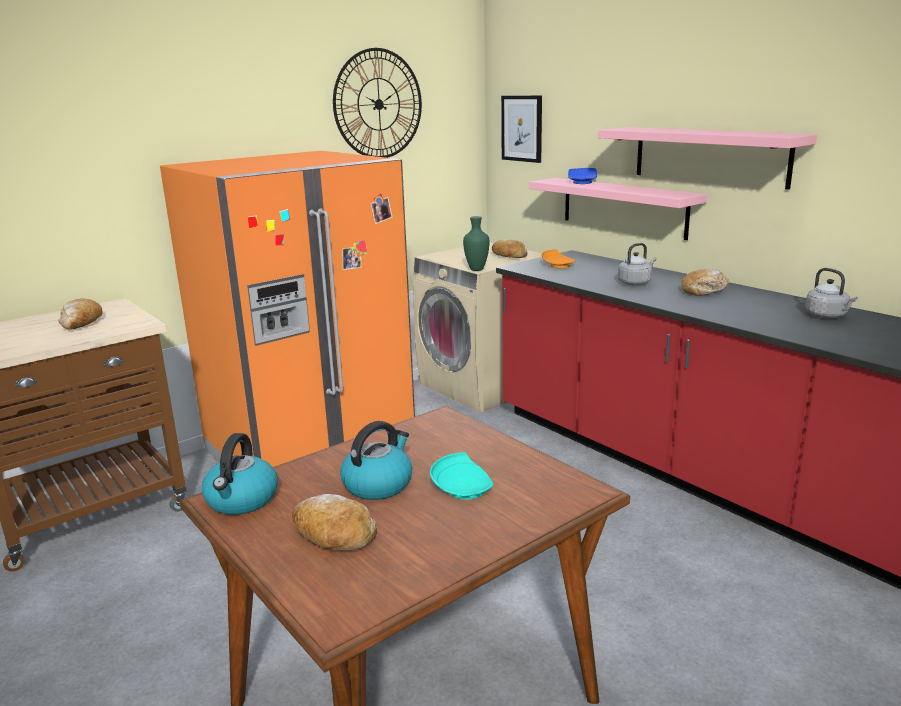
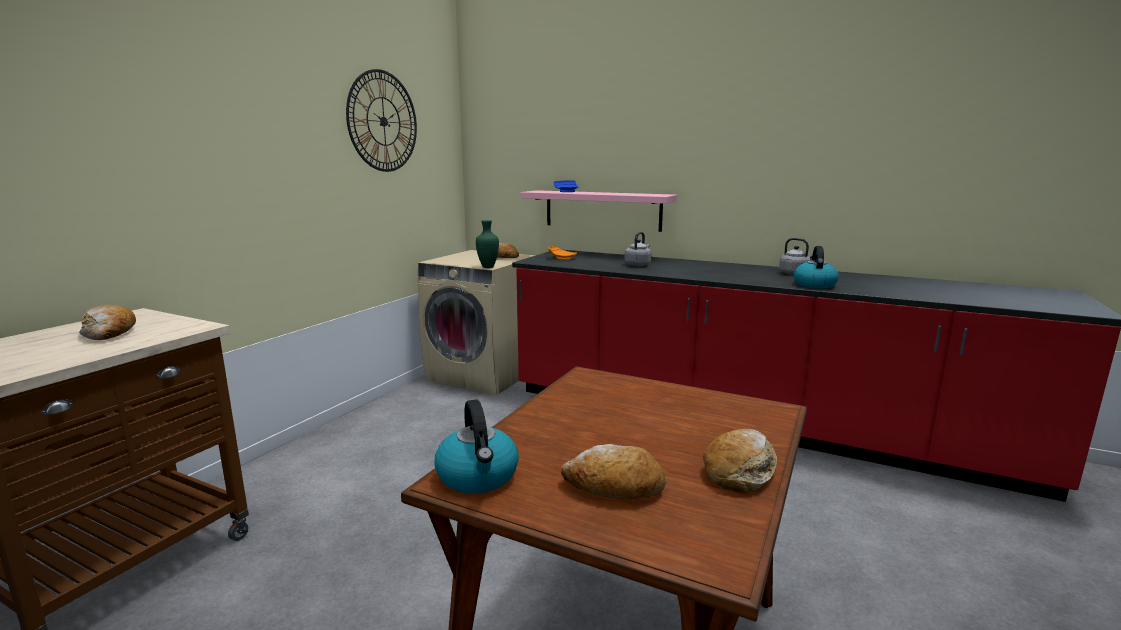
camera: 25 degrees left, 5 degrees down
orange fridge [160,151,415,467] -> none
kettle [340,421,412,500] -> kettle moved to [794,246,839,289]
turquoise plate [430,452,493,500] -> none
picture [501,95,542,163] -> none
pink shelf [598,127,817,190] -> none
bread [681,269,729,296] -> bread moved to [703,428,777,493]

